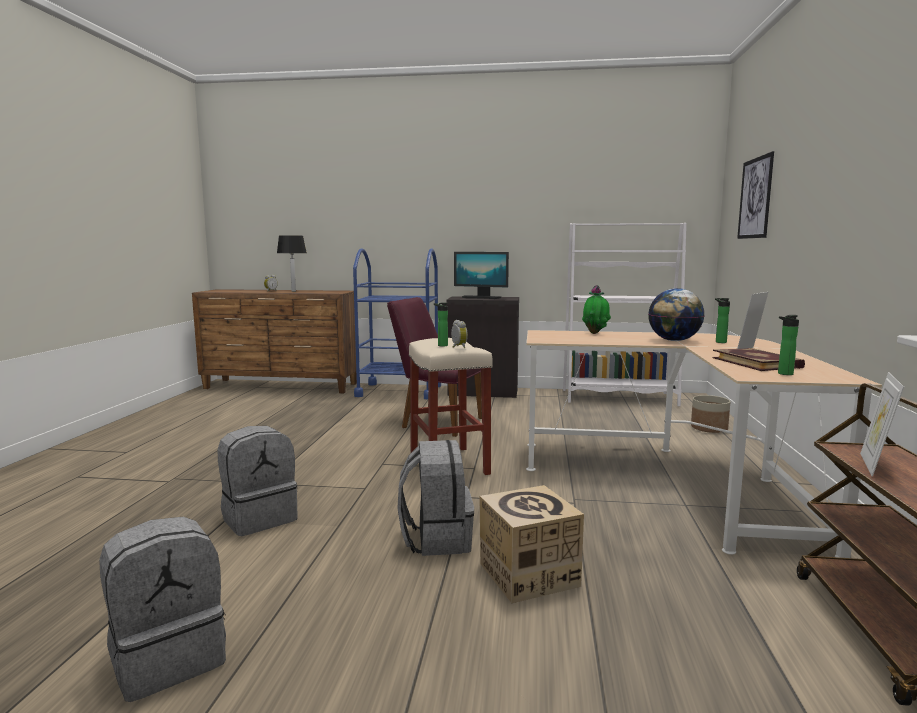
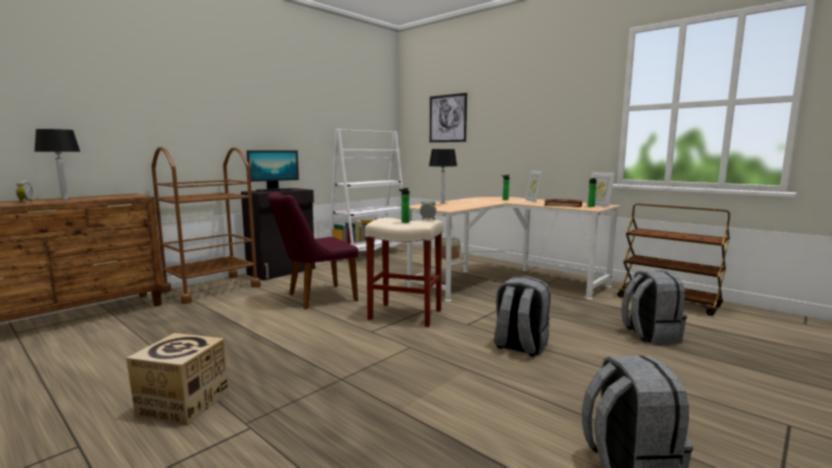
camera: 55 degrees left, 0 degrees up
grey backpack [218,426,298,536] -> grey backpack moved to [622,270,687,344]
blue cart [353,248,441,400] -> brown cart [151,147,261,304]
cardboard box [479,485,584,603] -> cardboard box moved to [126,333,229,426]
potted plant [582,285,611,334] -> table lamp [429,149,457,204]
globe [648,288,705,341] -> none
picture frame [860,372,904,477] -> picture frame moved to [586,171,615,207]

